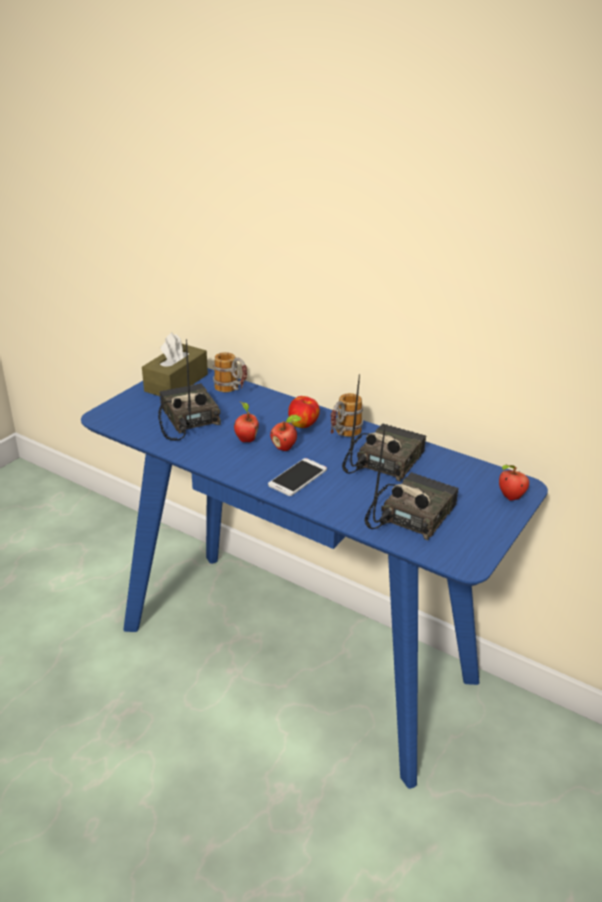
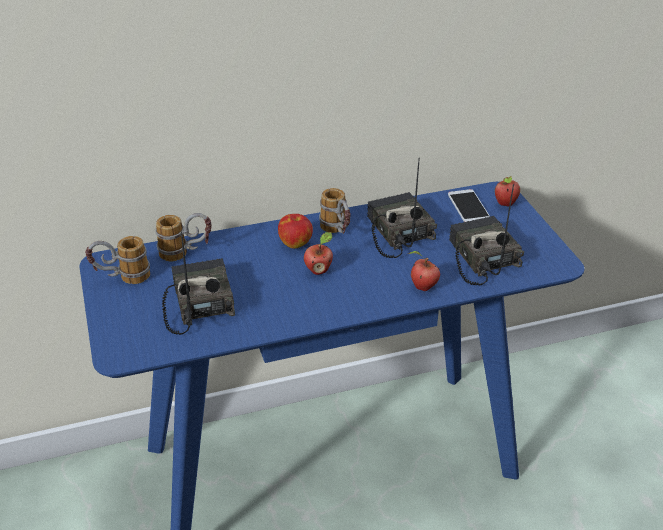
camera: 50 degrees left, 5 degrees up
brown tissue box [142,333,208,396] -> mug [85,236,150,284]
radio [158,339,221,441] -> radio turned 60 degrees clockwise [162,232,235,335]
apple [234,402,259,442] -> apple moved to [408,251,440,291]
phone [268,458,327,496] -> phone moved to [448,189,490,222]

